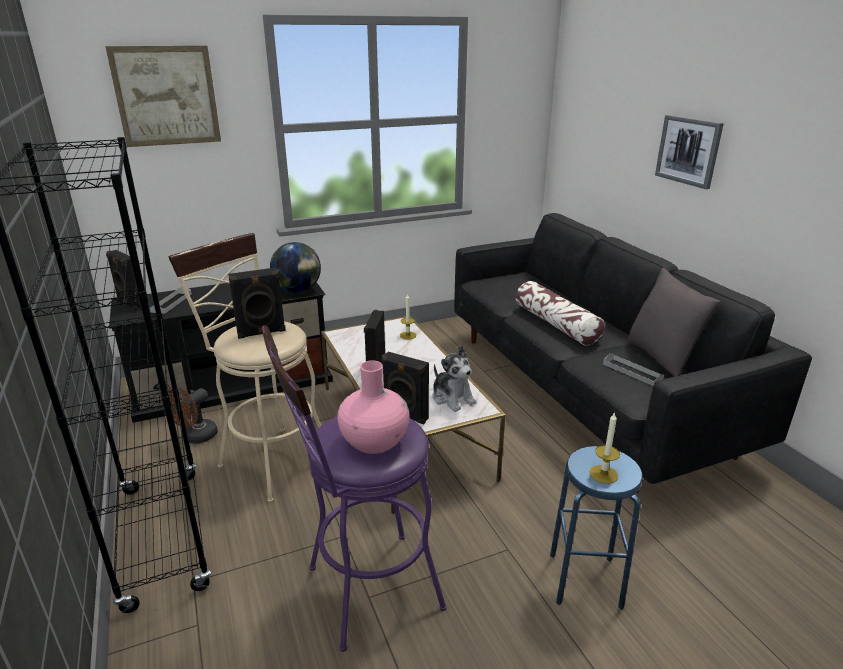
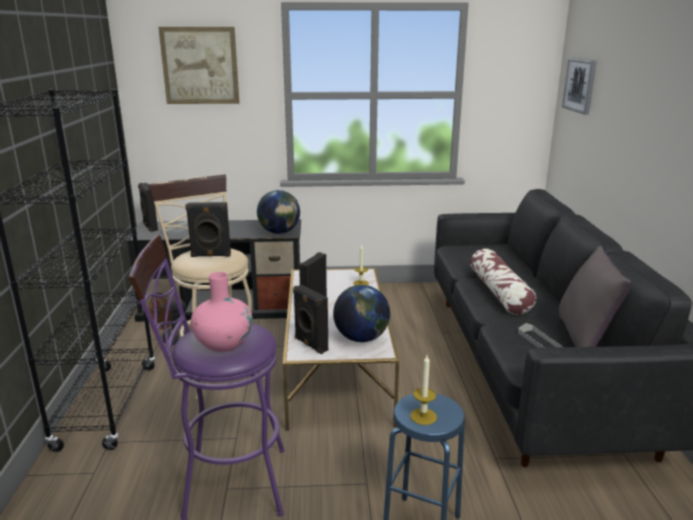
camera: 20 degrees right, 5 degrees down
plush toy [433,346,476,412] -> globe [333,285,390,342]
picture [655,115,724,189] -> picture moved to [562,58,597,115]

